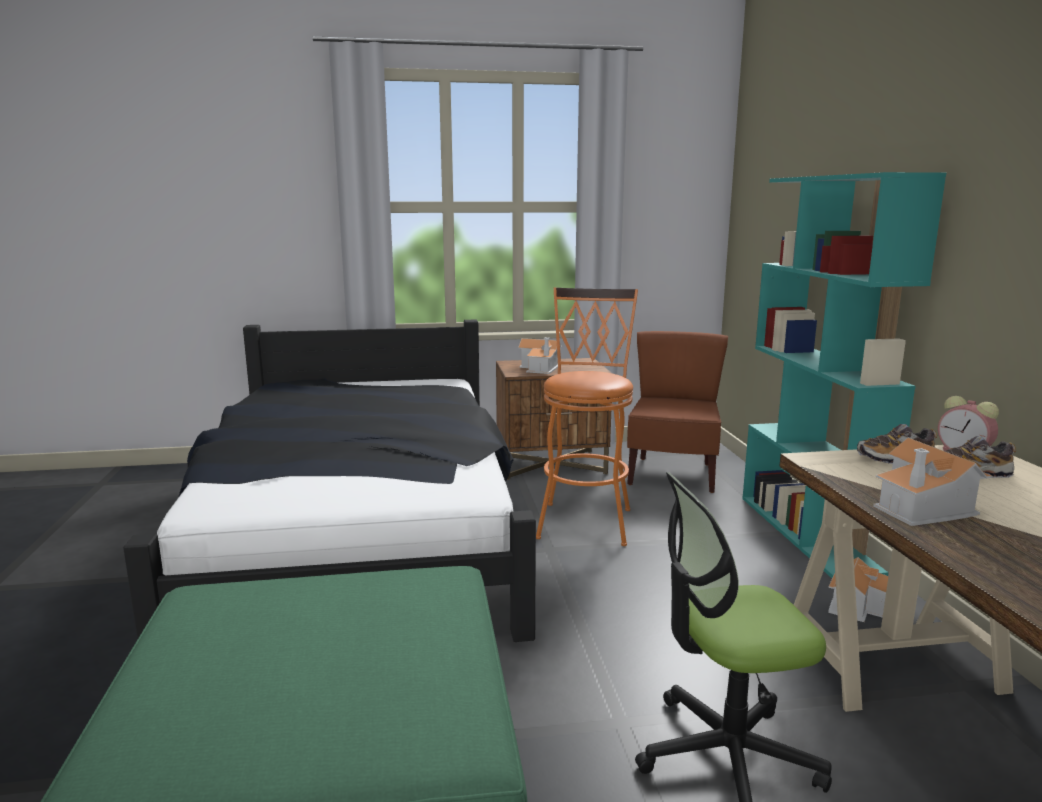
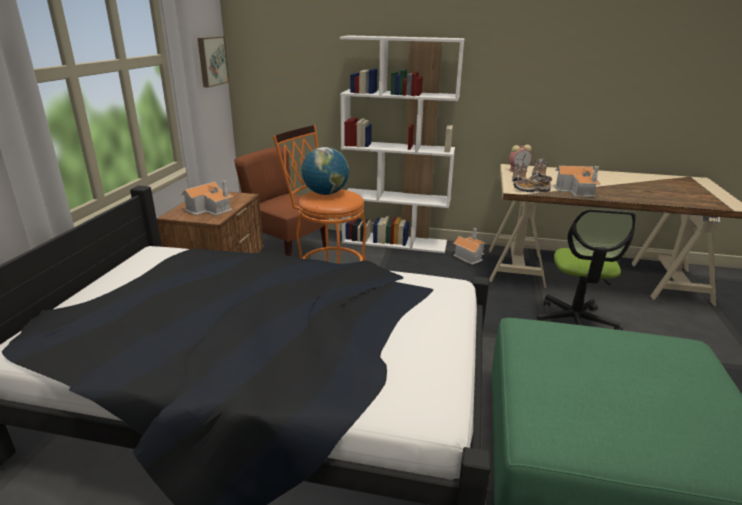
camera: 70 degrees left, 10 degrees up
turquoise bookcase [742,172,946,578] -> white bookcase [340,35,465,253]
none -> picture [198,36,229,87]
none -> globe [302,147,349,195]
none -> shoe [513,173,552,193]

